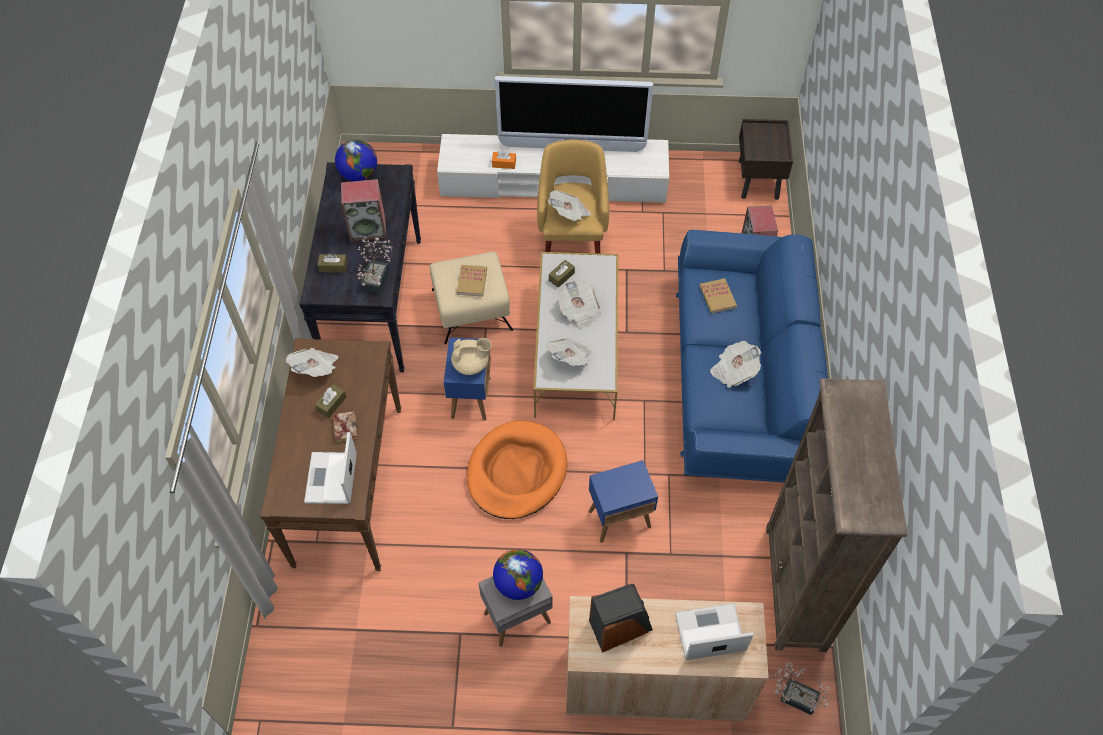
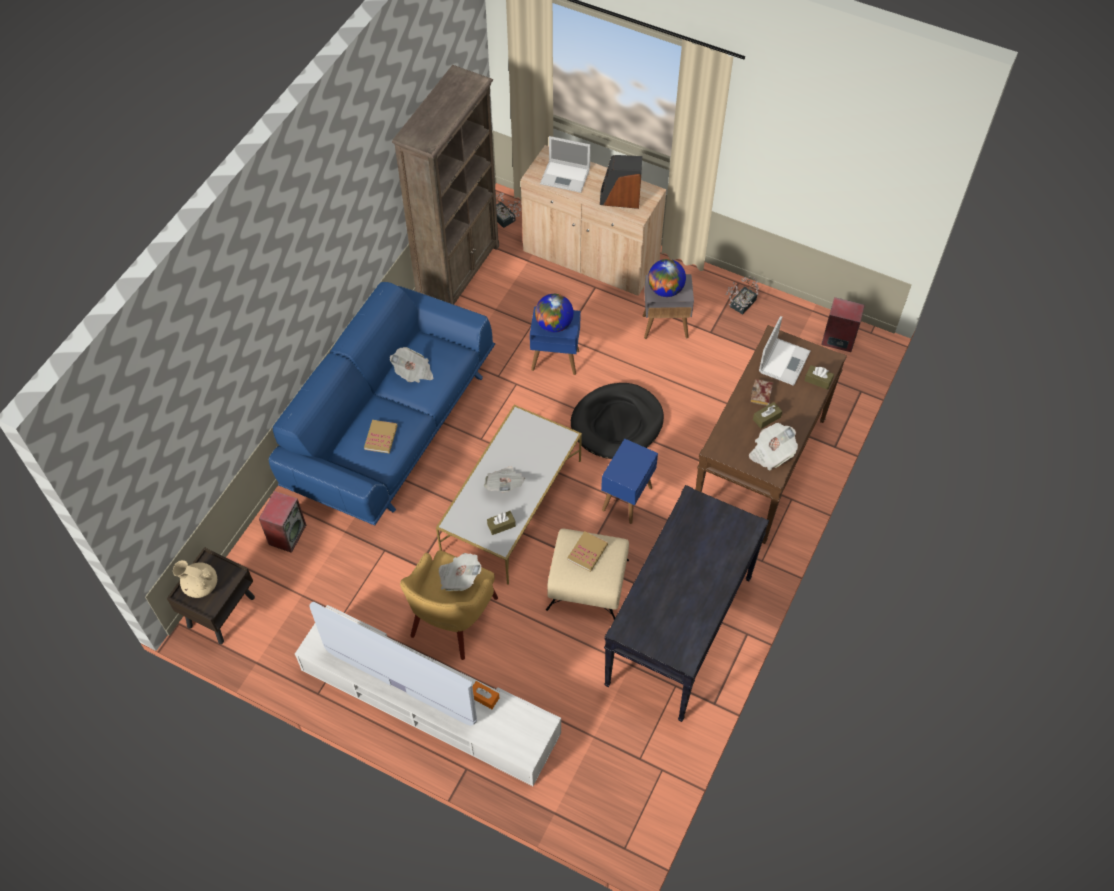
camera: 155 degrees left, 0 degrees up
brown tissue box [318,254,348,273] -> brown tissue box moved to [804,365,834,390]
globe [335,140,377,181] -> globe moved to [535,294,574,332]
speaker [341,179,386,242] -> speaker moved to [821,297,865,352]
potted plant [357,237,393,293] -> potted plant moved to [726,276,759,315]
beige teapot [451,338,491,375] -> beige teapot moved to [173,560,217,598]
orange dog bed [467,421,567,519] -> black dog bed [571,383,664,459]
newspaper [547,338,592,366] -> none

